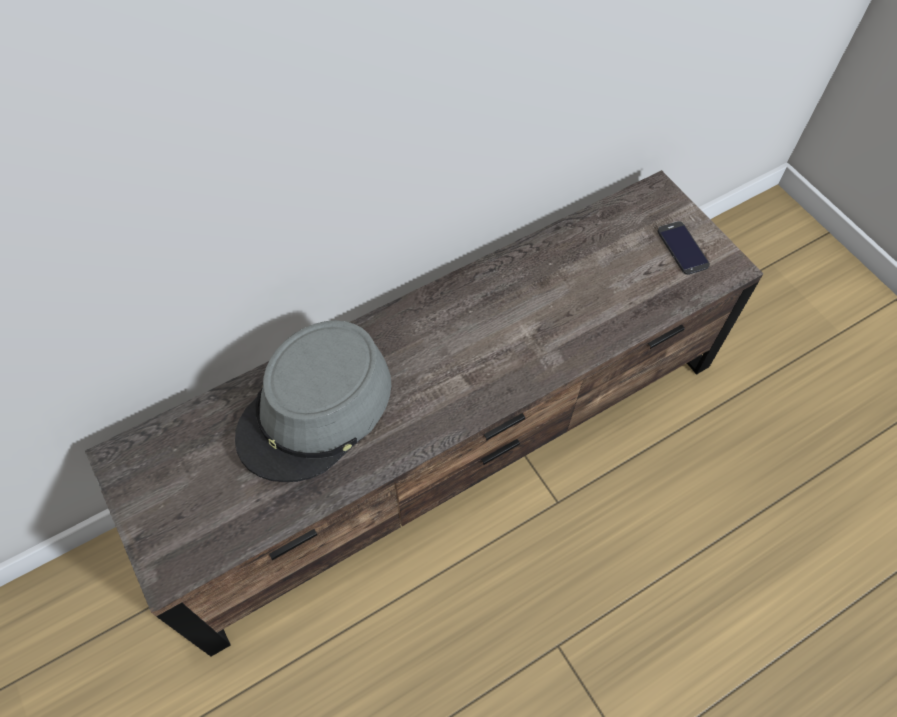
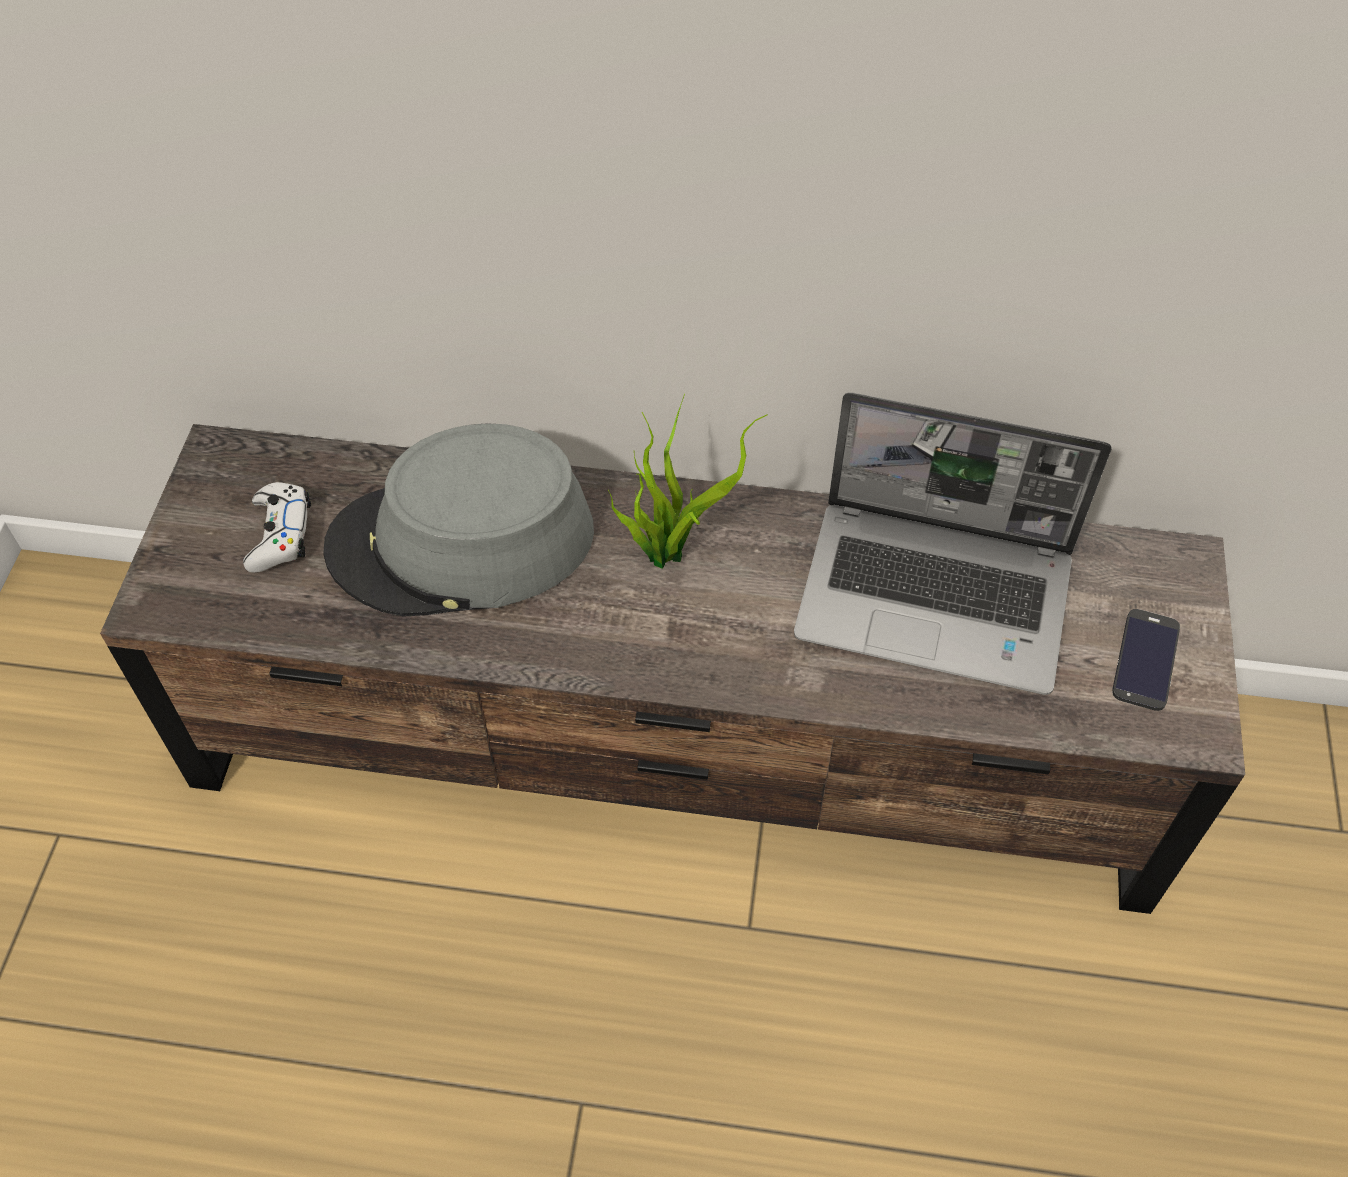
camera: 40 degrees right, 5 degrees down
none -> white game controller [243,482,311,573]
none -> potted plant [608,394,767,569]
none -> laptop [794,392,1112,695]

